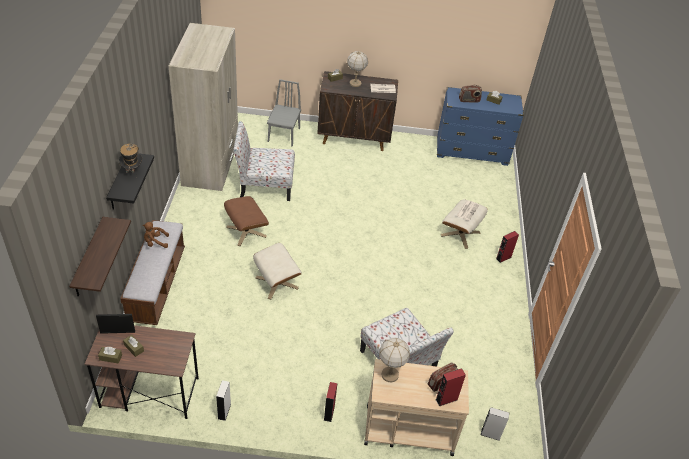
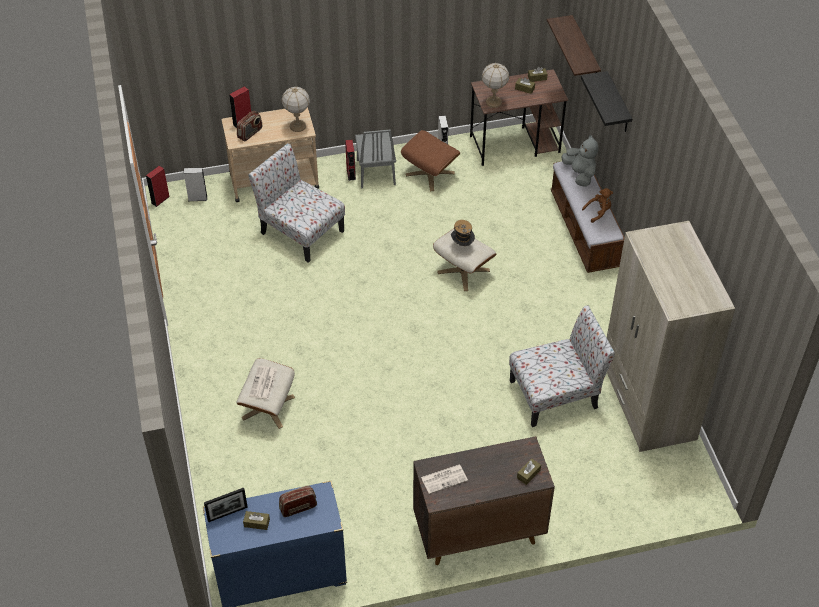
camera: 165 degrees right, 5 degrees up
picture frame [96,314,135,334] -> picture frame moved to [204,488,248,522]
hat [119,143,142,178] -> hat moved to [451,220,475,246]
brown ottoman [224,196,269,246] -> brown ottoman moved to [401,130,460,191]
grey chair [267,79,301,147] -> grey chair moved to [355,130,396,188]
table lamp [347,51,368,87] -> table lamp moved to [482,63,509,108]
red speaker [496,231,519,263] -> red speaker moved to [146,166,170,207]
none -> grey plush toy [561,135,598,187]

